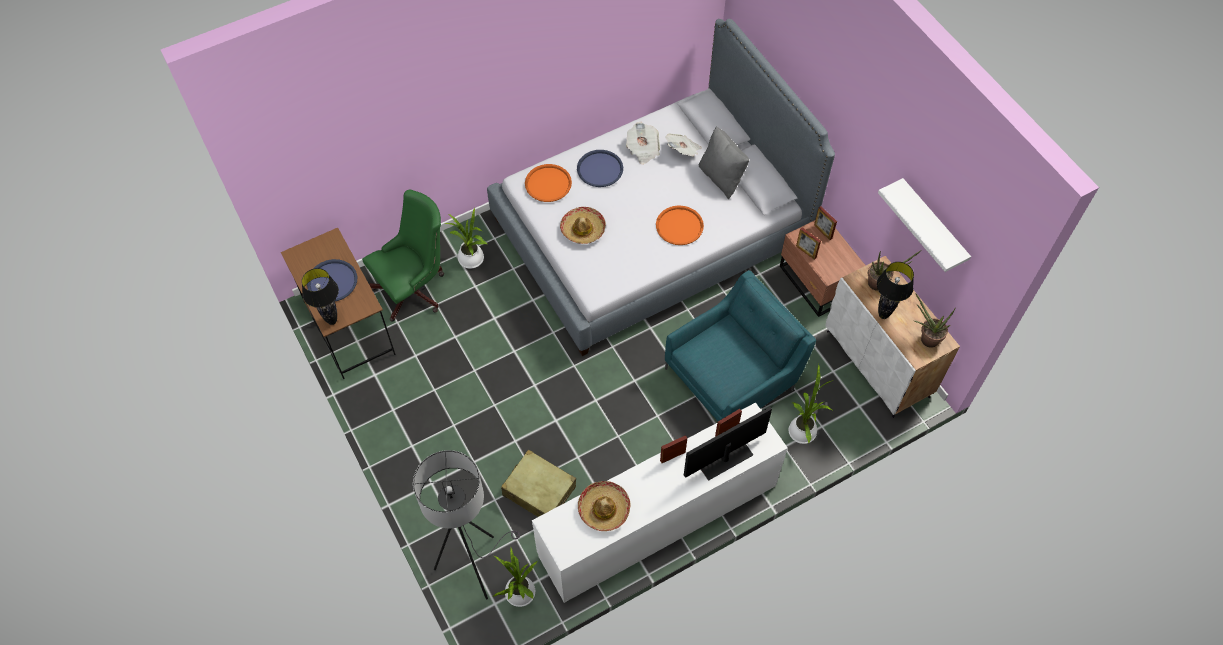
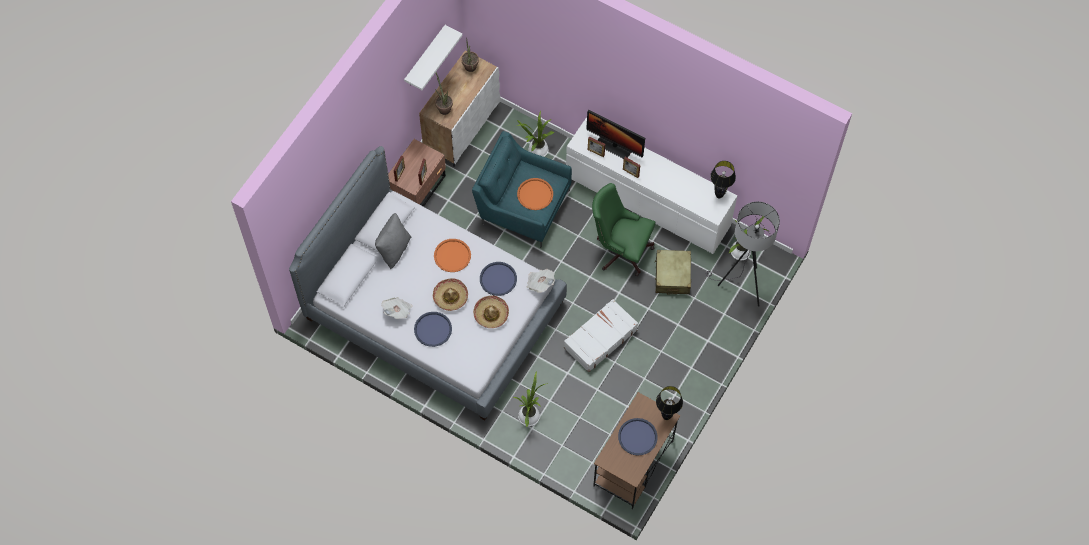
camera: 120 degrees left, 5 degrees up
green office chair [362,190,444,322] -> green office chair moved to [592,183,655,276]
orange tray [525,164,572,202] -> orange tray moved to [517,178,553,210]
hat [578,481,630,531] -> hat moved to [433,278,468,311]
newspaper [665,134,702,157] -> newspaper moved to [526,269,555,293]
black table lamp [877,262,914,319] -> black table lamp moved to [710,161,736,199]
none -> blue tray [480,262,517,296]
none -> white suitcase [564,299,638,372]

